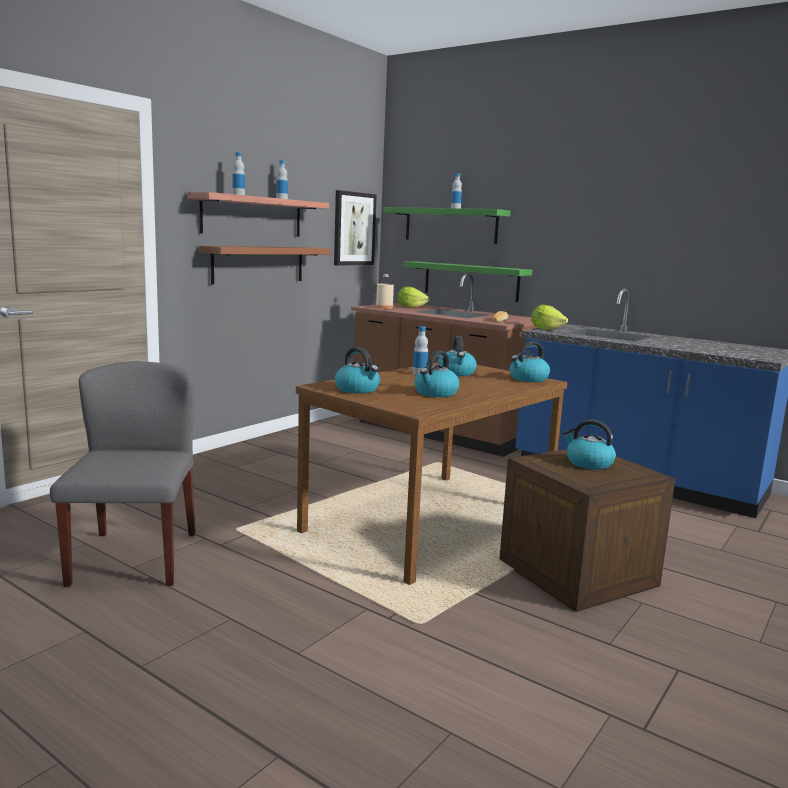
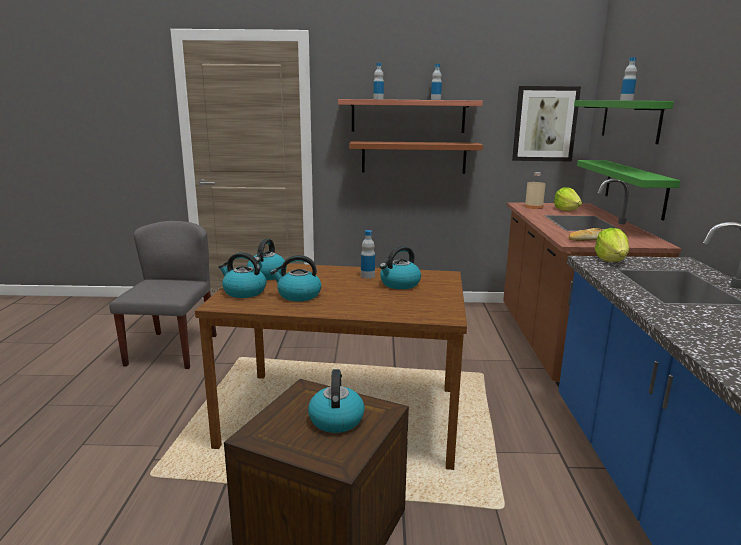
camera: 55 degrees right, 5 degrees up
grey chair [50,361,196,587] -> grey chair turned 45 degrees counterclockwise [109,221,217,369]
kettle [510,341,550,382] -> kettle moved to [219,252,266,298]

